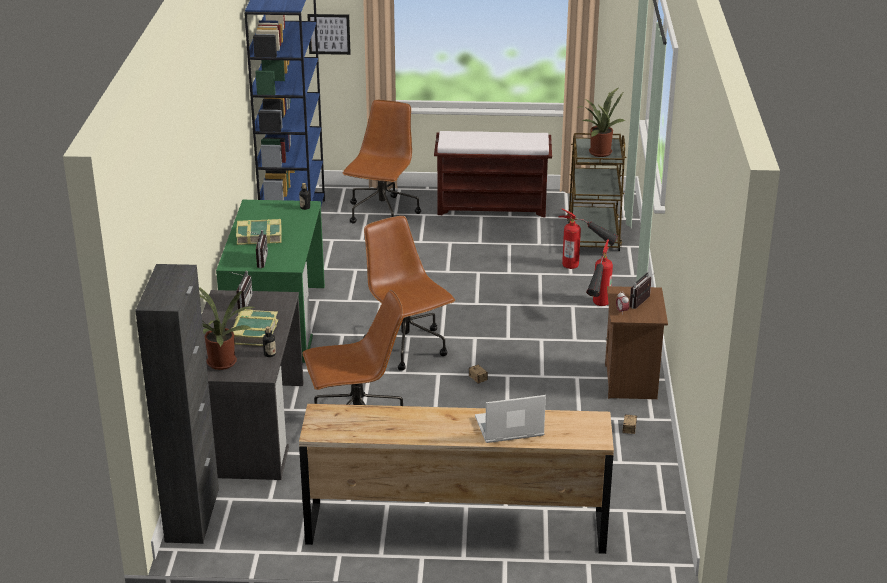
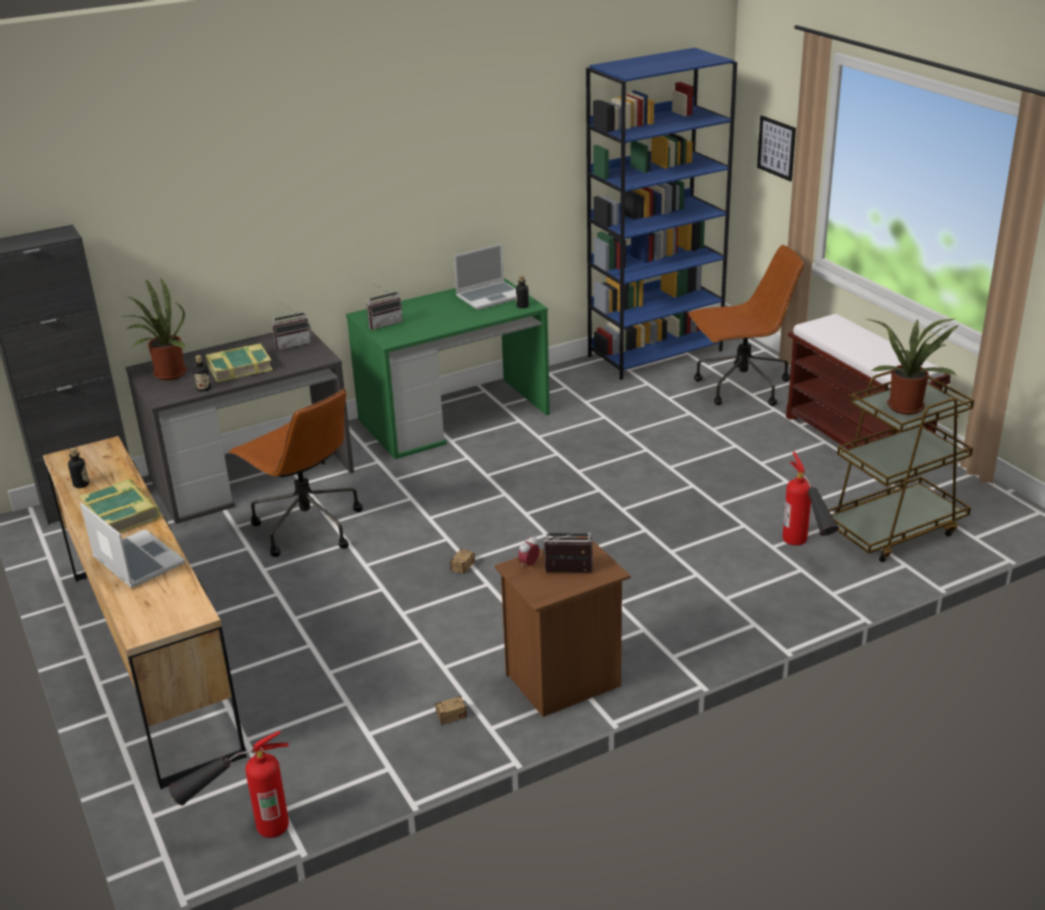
camera: 60 degrees right, 0 degrees up
book [236,219,282,245] -> book moved to [79,479,161,533]
brown office chair [363,216,455,371] -> none
fire extinguisher [586,239,613,306] -> fire extinguisher moved to [169,731,289,838]
none -> bottle [68,448,89,488]
none -> laptop [454,244,516,310]

